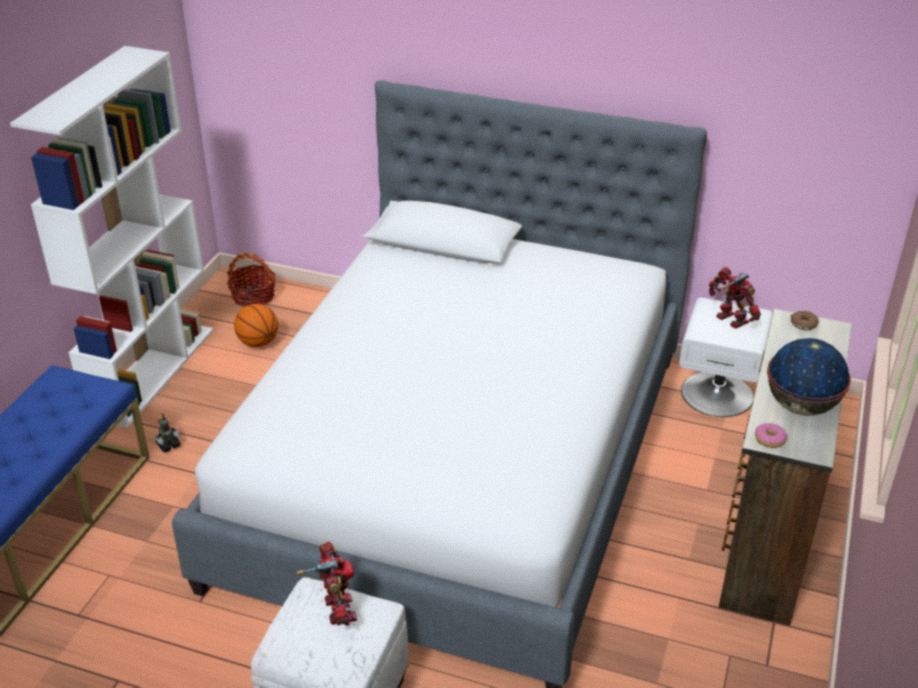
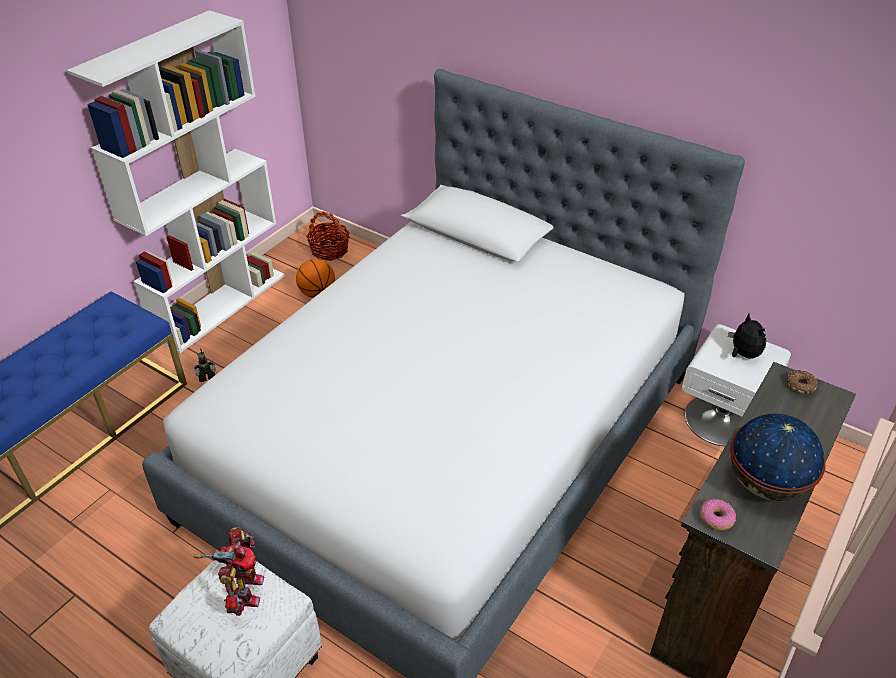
camera: 15 degrees right, 5 degrees up
toy robot [709,267,761,328] -> plush toy [728,314,766,359]

